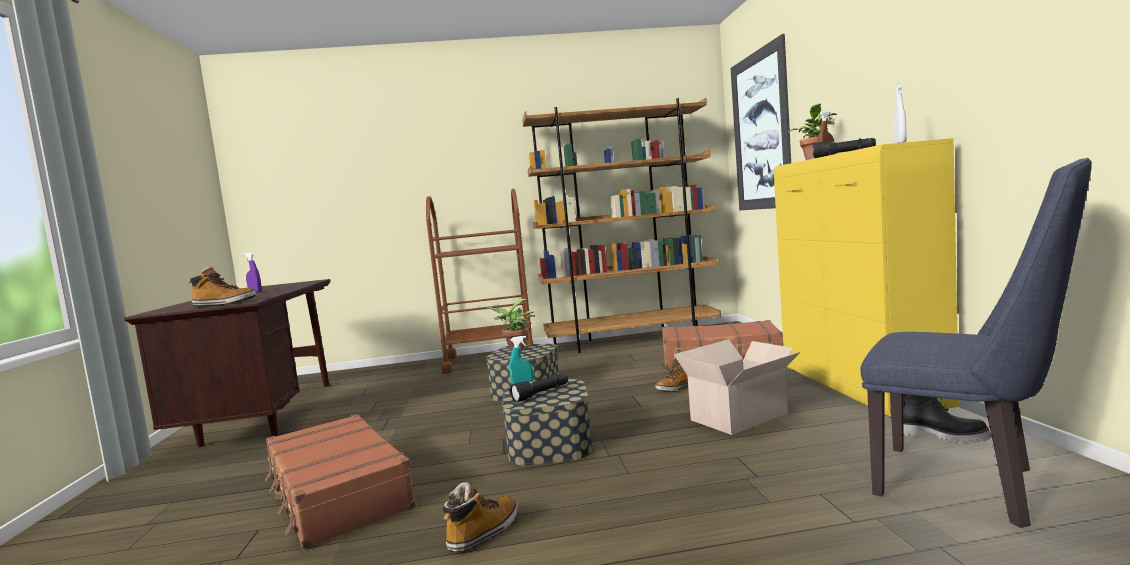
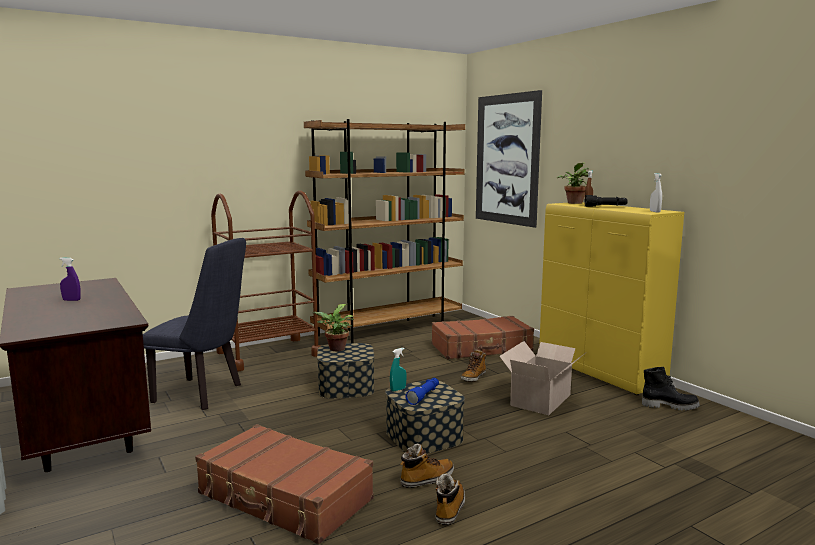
camera: 25 degrees left, 5 degrees up
boot [189,267,256,306] -> boot moved to [400,444,454,488]
black flashlight [509,374,568,403] -> blue flashlight [405,378,439,405]
blue chair [861,158,1092,528] -> blue chair moved to [143,238,246,410]

